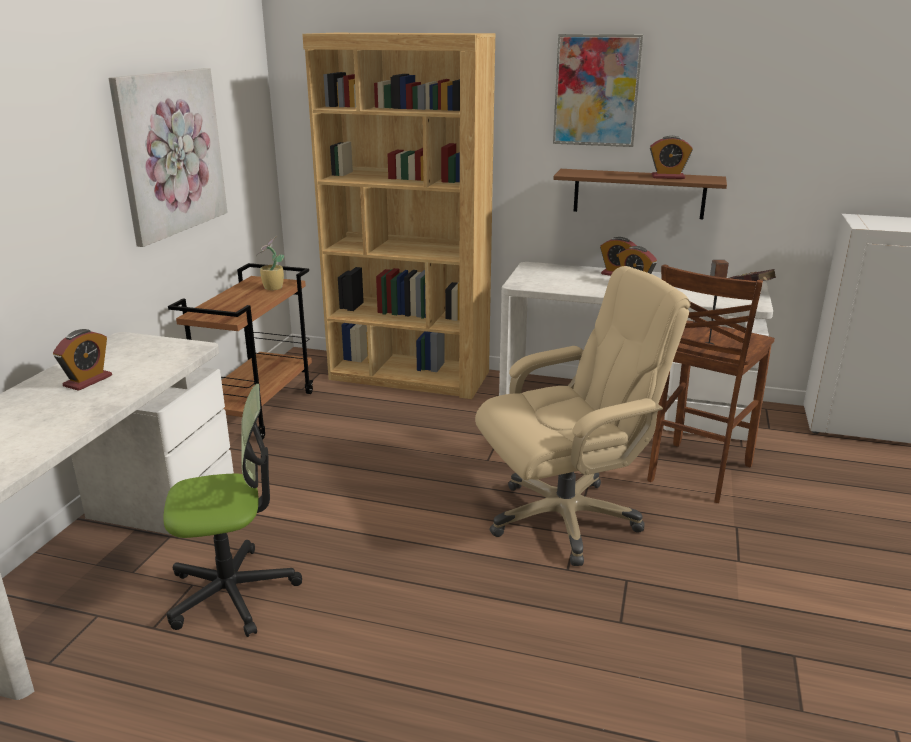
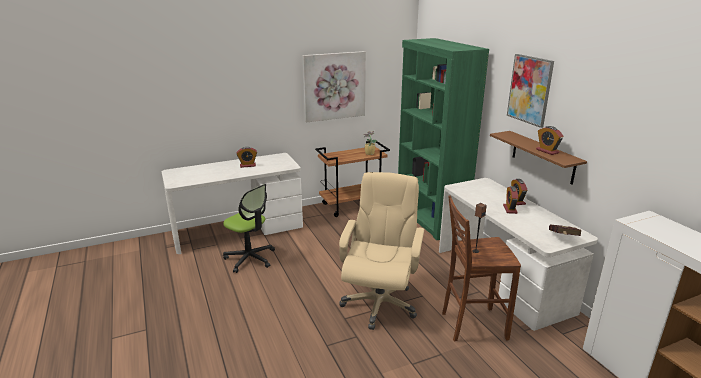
camera: 50 degrees right, 0 degrees up
brown bookcase [302,33,495,399] -> green bookcase [398,38,489,240]
beige office chair [475,266,690,566] -> beige office chair turned 105 degrees counterclockwise [339,172,424,330]

